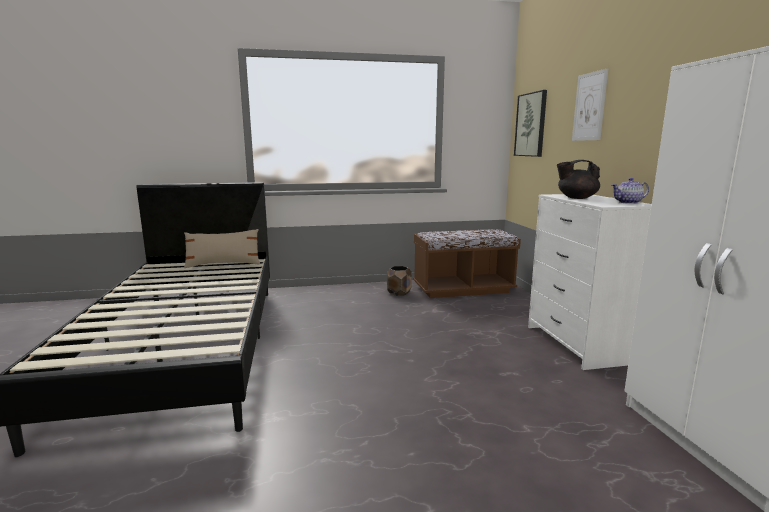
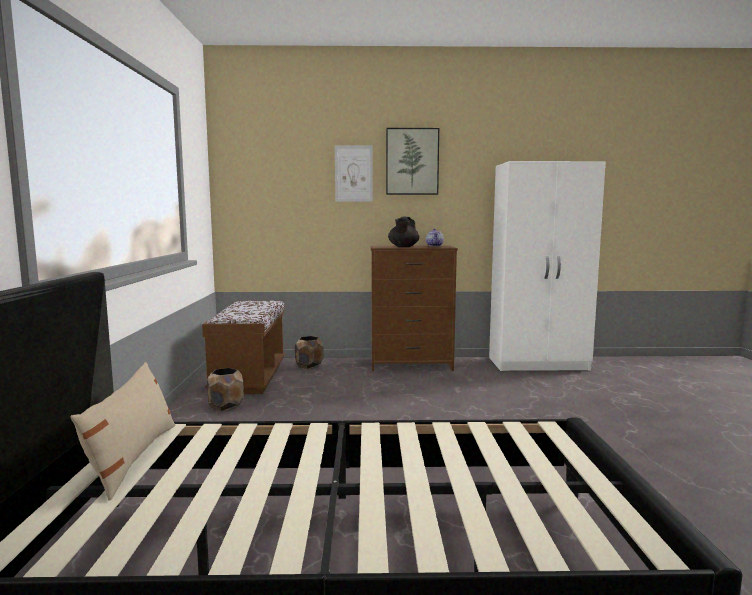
camera: 80 degrees left, 5 degrees down
picture [514,90,547,157] -> picture moved to [386,128,439,195]
white dresser [528,194,652,370] -> brown dresser [370,246,458,371]
none -> brown planter [295,336,324,369]

